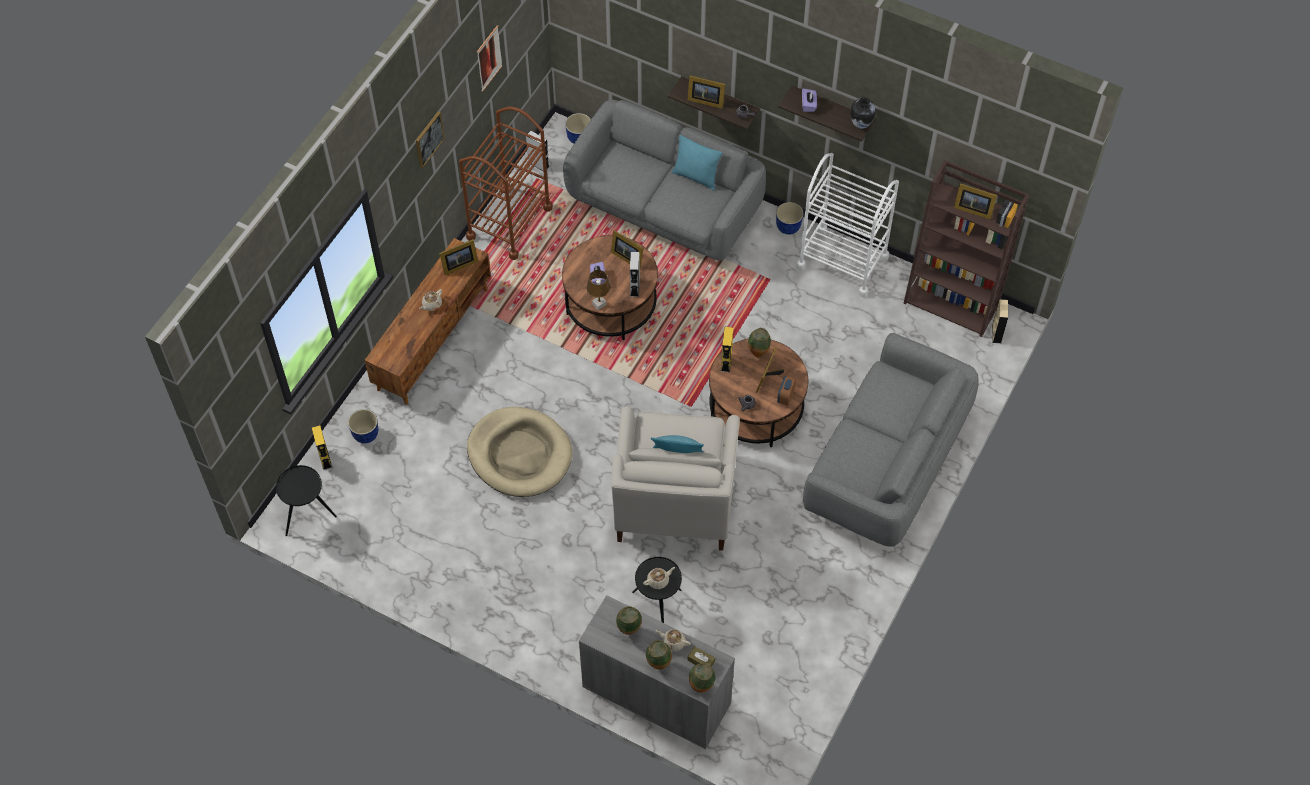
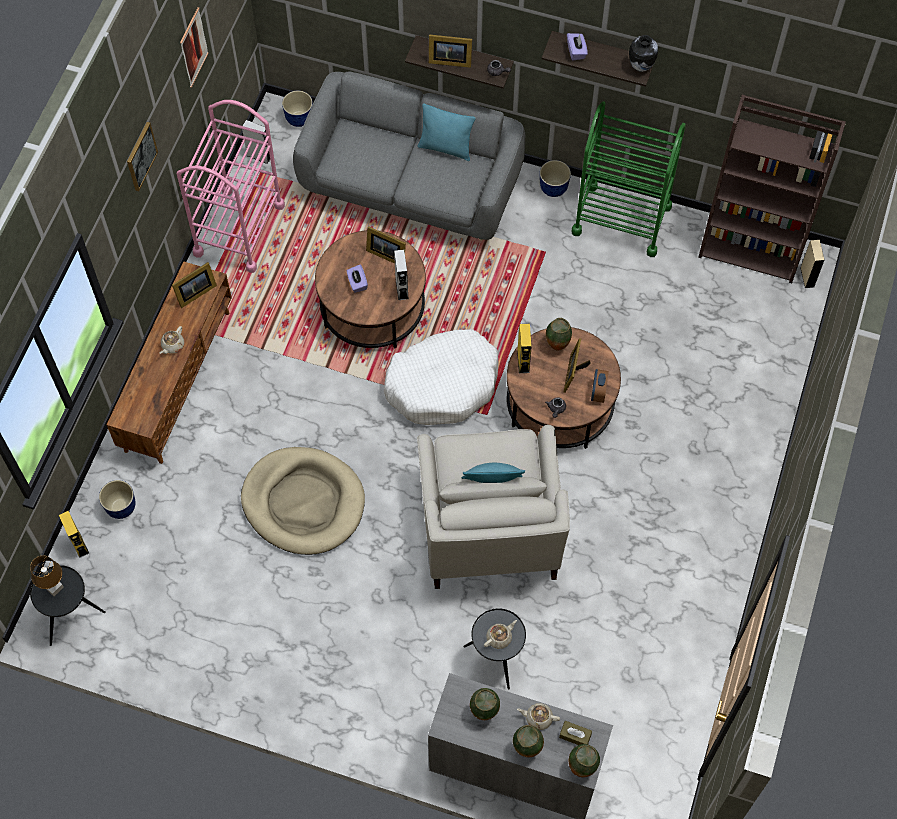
camera: 10 degrees left, 5 degrees up
brown cart [459,107,553,260] -> pink cart [177,100,285,273]
brown table lamp [586,270,611,310] -> brown table lamp moved to [30,556,64,596]
white cart [796,153,899,297] -> green cart [572,101,686,257]
grey sofa [803,333,979,547] -> none
picture frame [954,183,997,219] -> none
none -> white dog bed [384,329,498,425]

